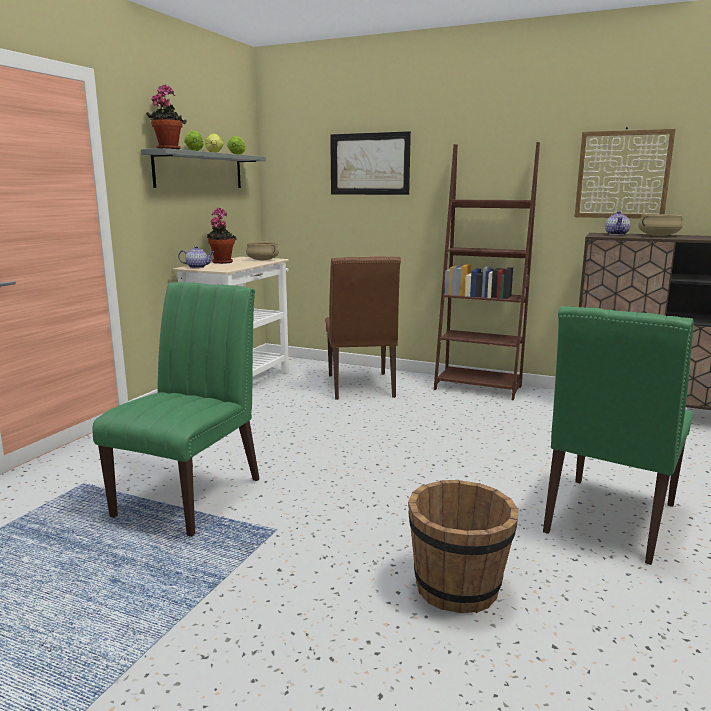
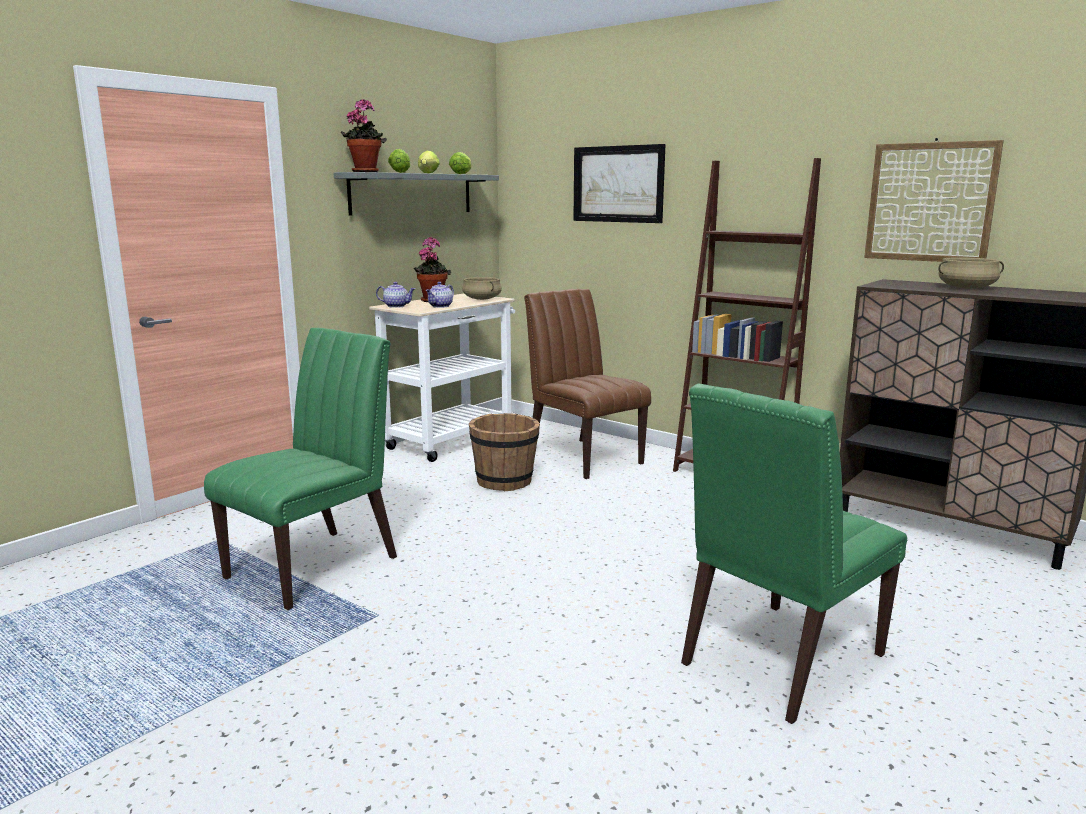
camera: 15 degrees right, 0 degrees up
brown chair [325,256,401,400] -> brown chair turned 135 degrees clockwise [524,289,651,479]
brown bucket [408,480,519,613] -> brown bucket moved to [469,413,540,491]
teapot [605,211,630,235] -> teapot moved to [426,282,454,308]

